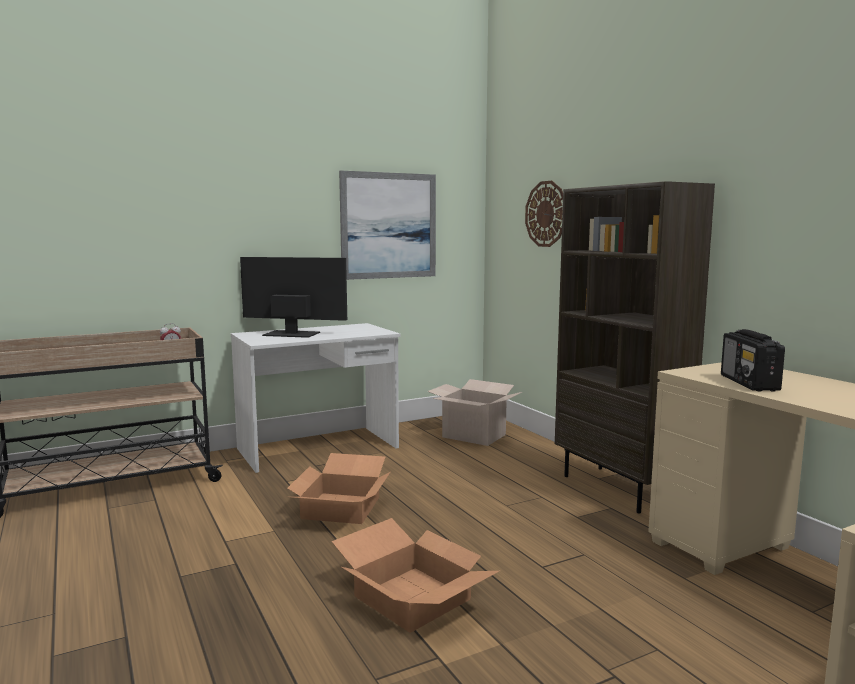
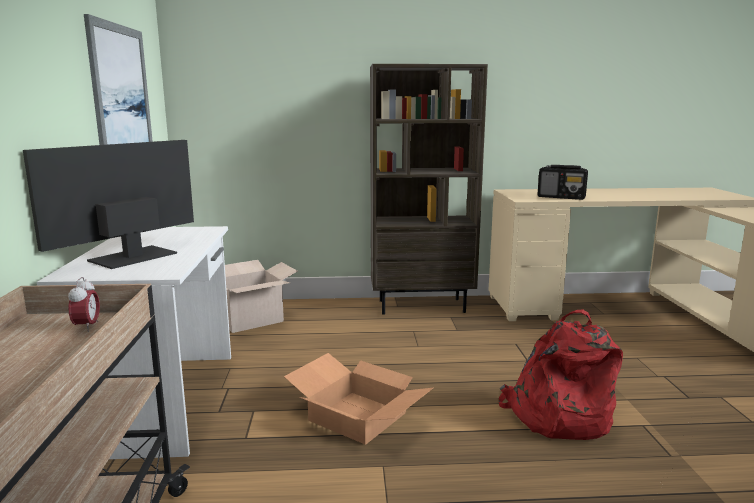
camera: 65 degrees left, 5 degrees up
cardboard box [332,518,499,633] -> red backpack [499,309,623,440]
wall clock [525,181,563,247] -> none

